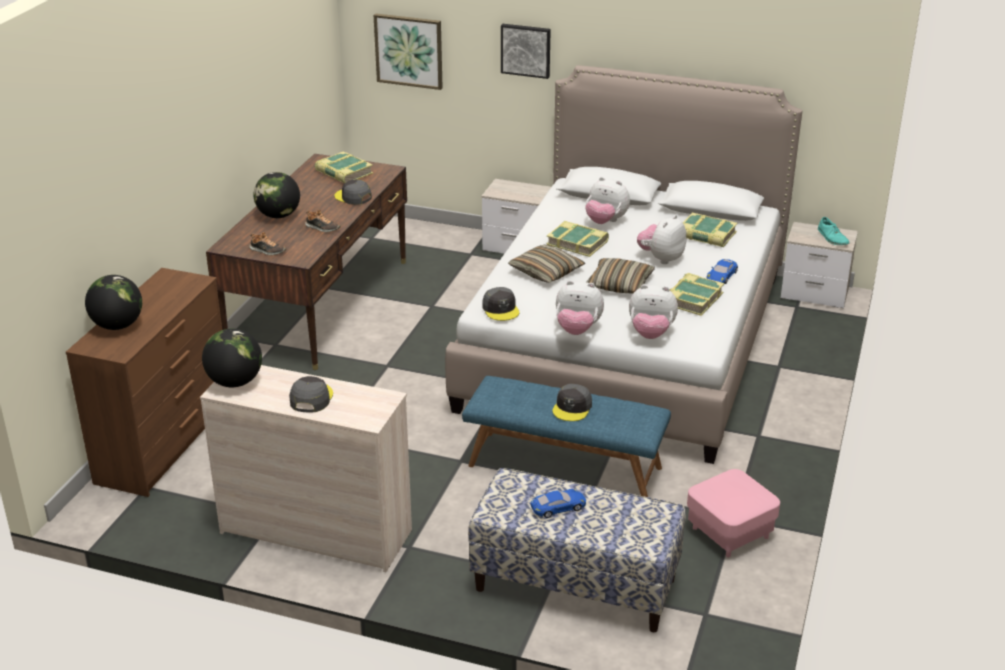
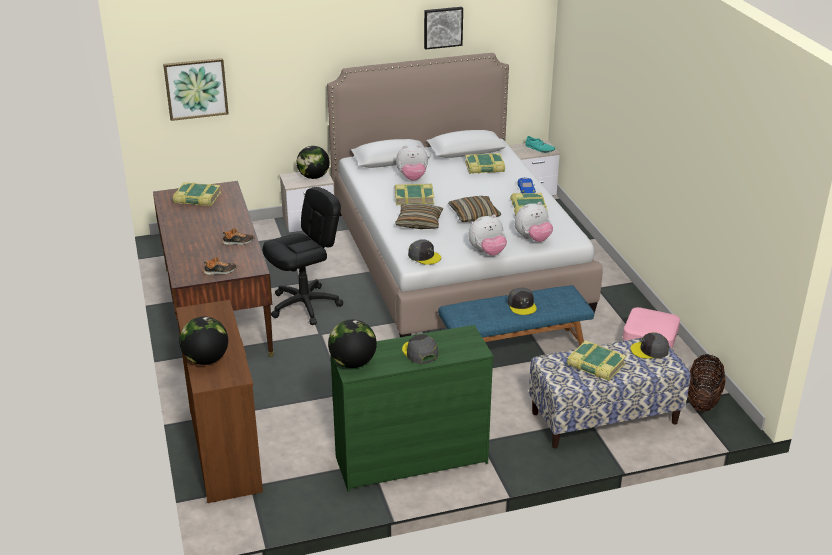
camera: 35 degrees left, 0 degrees up
beige dresser [200,365,412,572] -> green dresser [331,325,494,492]
globe [253,172,300,218] -> globe moved to [297,146,330,179]
grey cap [334,179,372,205] -> grey cap moved to [630,332,669,359]
picture [501,24,551,79] -> picture moved to [424,7,463,50]
blue toy car [531,489,586,518] -> book [567,340,626,381]
plush toy [637,215,687,264] -> none
none -> black office chair [263,187,343,325]
none -> basket [688,354,725,412]

